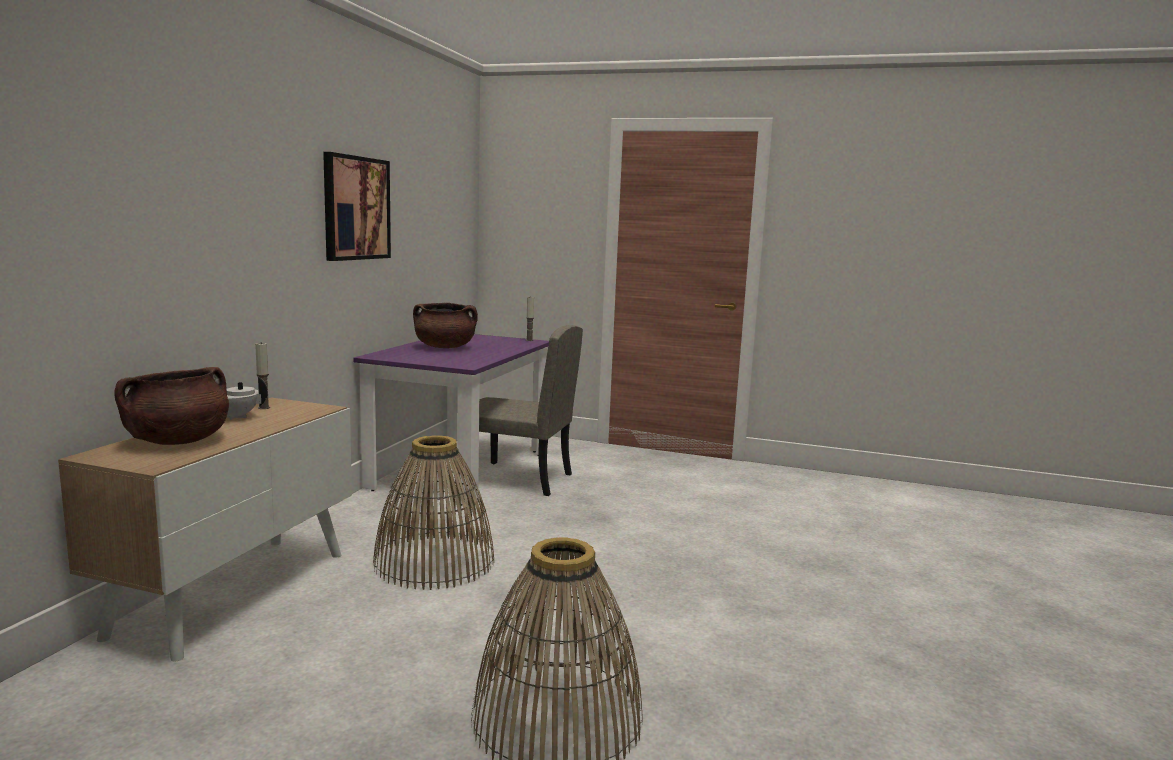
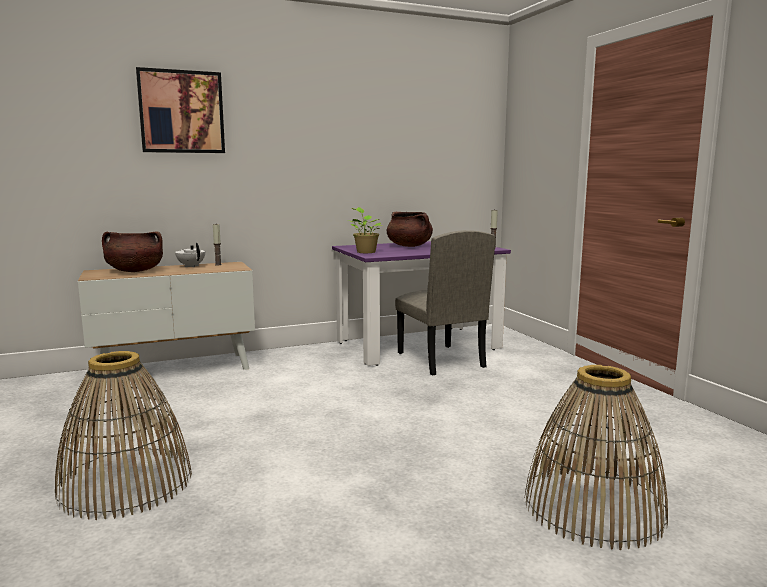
camera: 50 degrees right, 0 degrees up
picture [323,152,391,261] -> picture moved to [136,67,225,153]
basket [373,435,494,590] -> basket moved to [525,365,668,550]
none -> potted plant [348,207,382,253]

